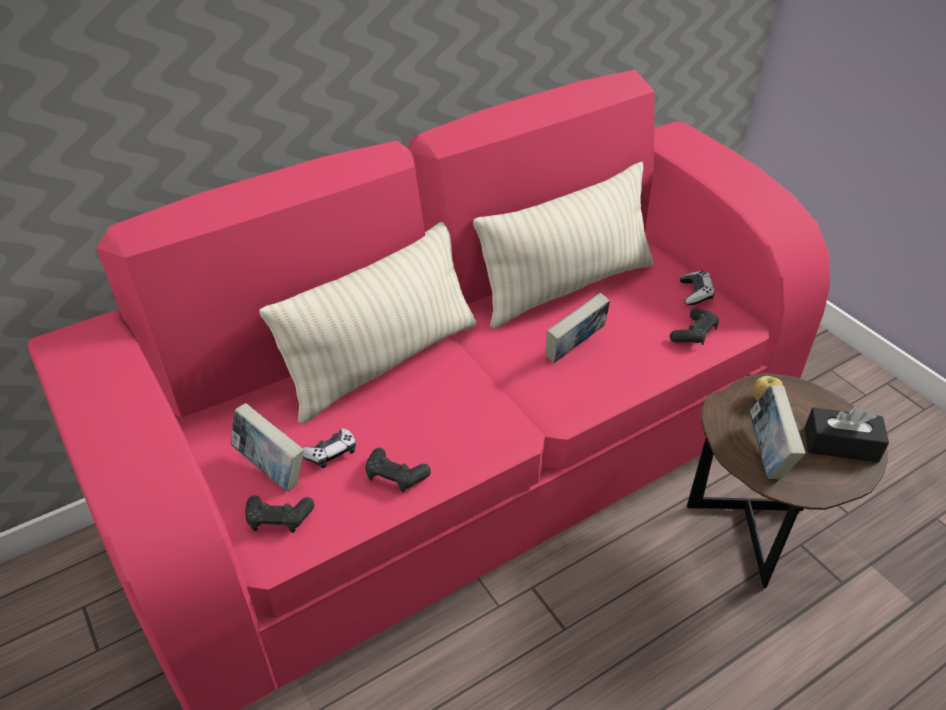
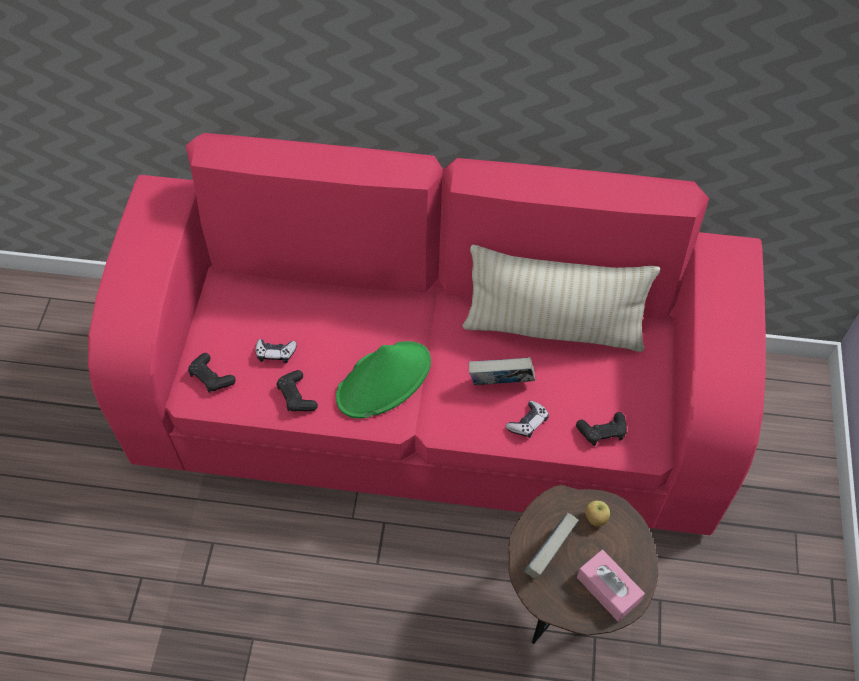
camera: 40 degrees right, 15 degrees up
book [231,403,304,491] -> none
beige pillow [260,222,477,424] -> none
game controller [680,271,715,305] -> game controller moved to [505,401,549,438]
black tissue box [805,406,889,463] -> pink tissue box [577,549,645,622]
none -> green hat [336,341,431,419]

